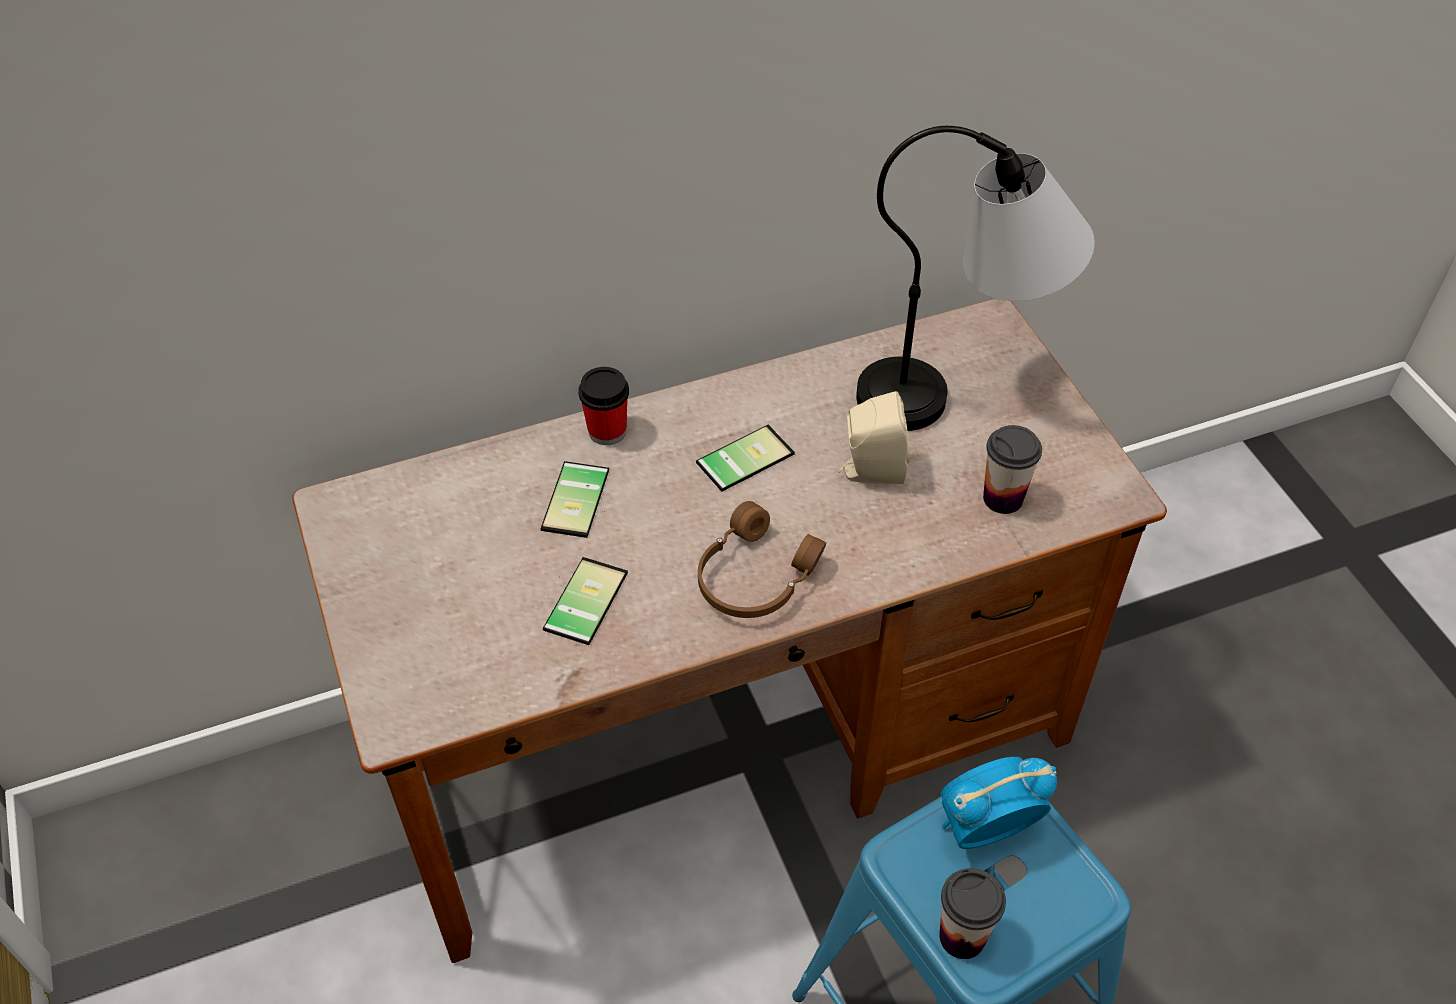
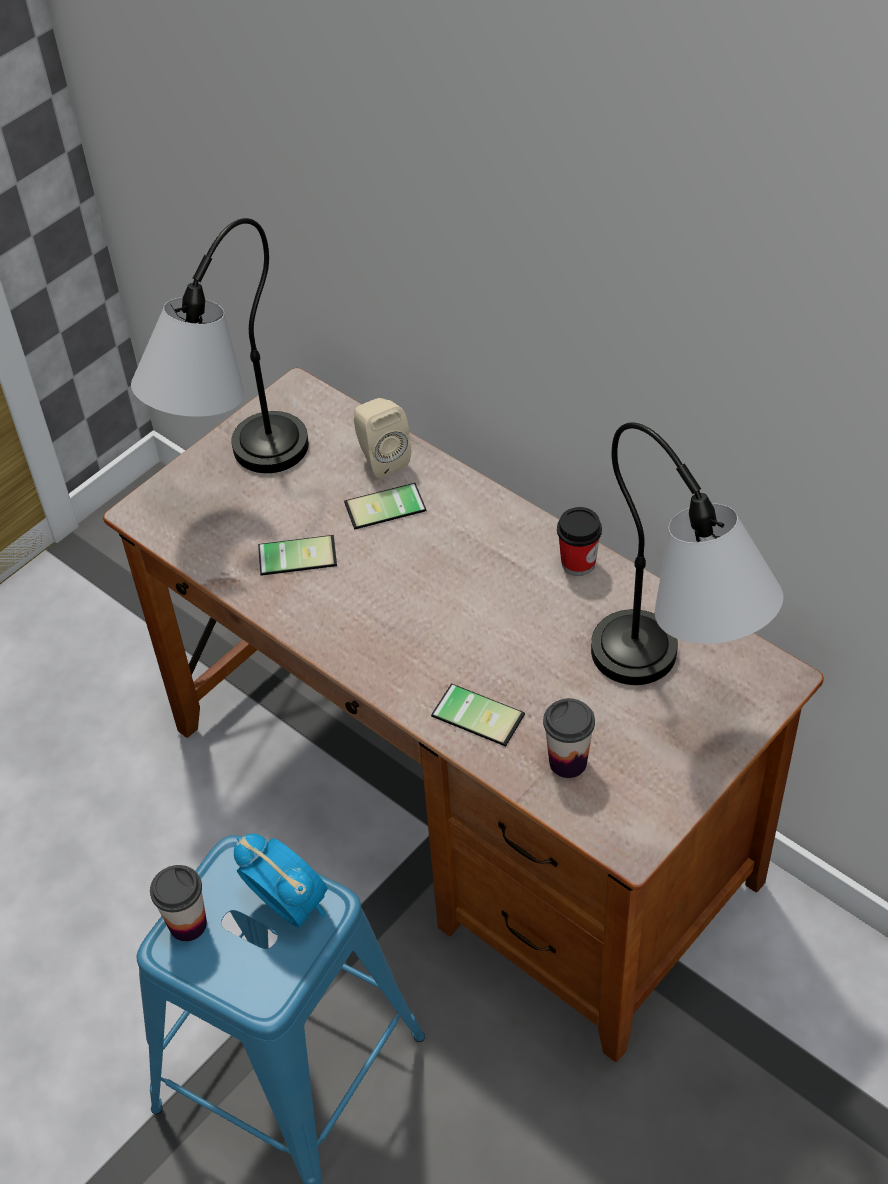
camera: 65 degrees right, 0 degrees up
cup [578,367,629,445] -> cup moved to [557,507,602,576]
phone [696,425,795,492] -> phone moved to [431,683,525,747]
brown headphones [698,501,826,618] -> none
beige speaker [839,391,910,484] -> beige speaker moved to [354,398,411,478]
none -> table lamp [131,218,309,473]

